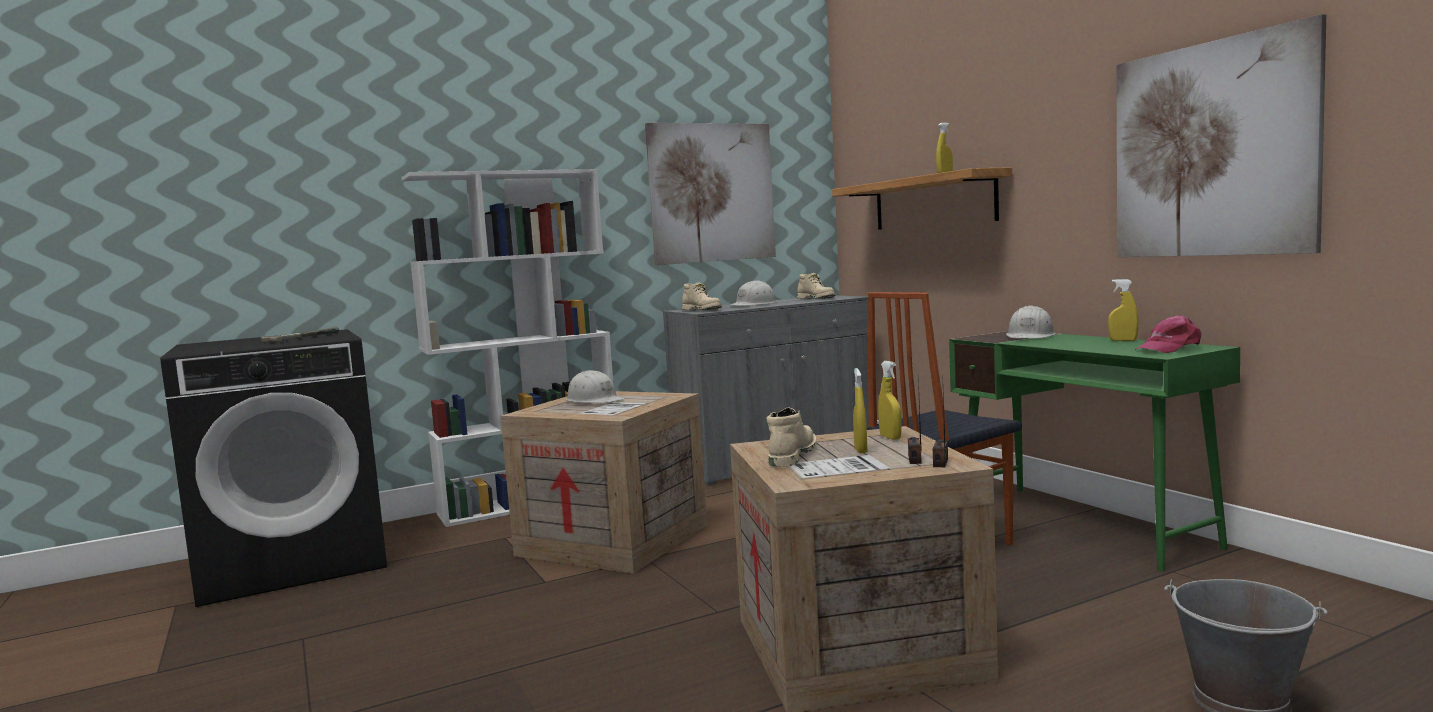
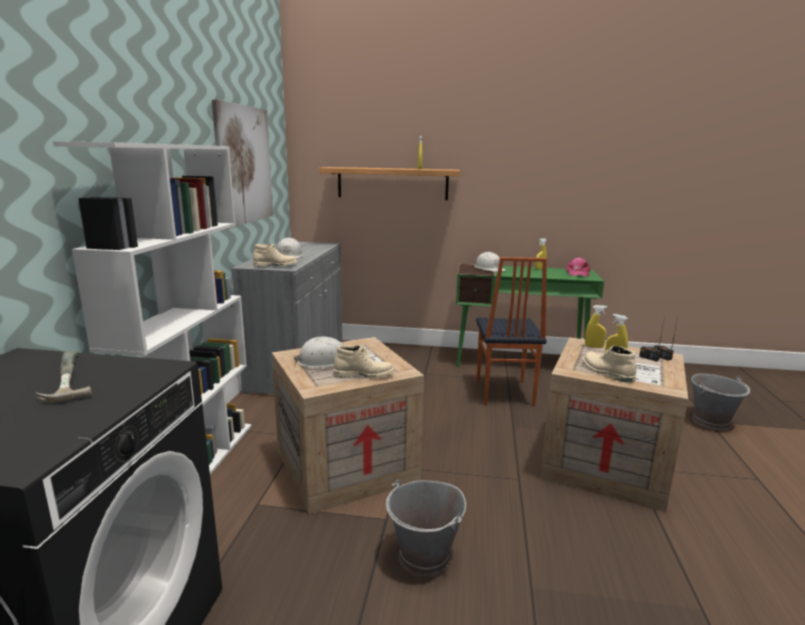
camera: 55 degrees left, 10 degrees up
beige boot [797,273,835,299] -> beige boot moved to [334,345,394,378]
picture [1116,14,1326,257] -> none
none -> grey bucket [386,480,466,576]

